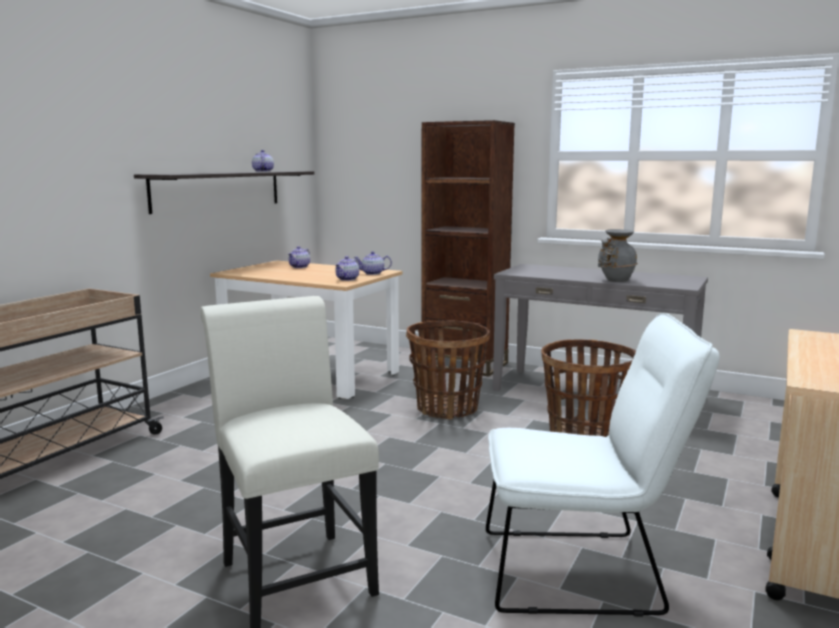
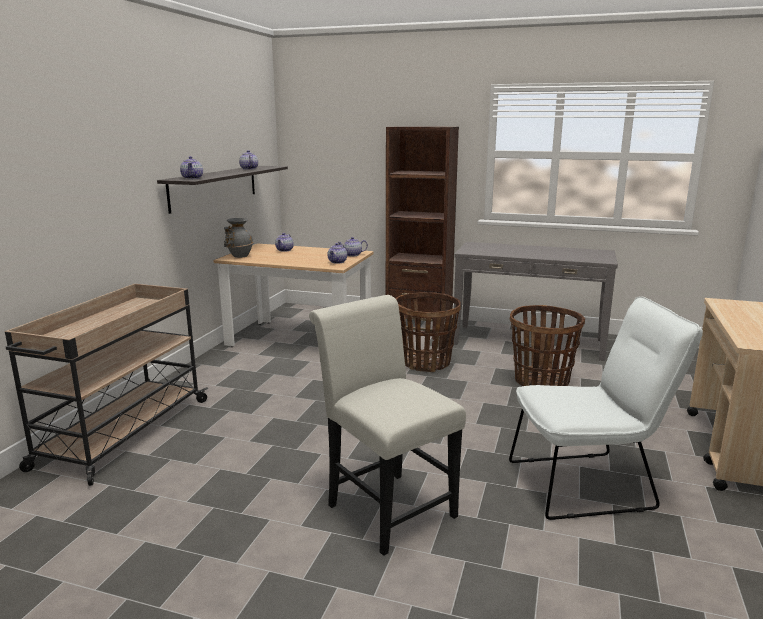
camera: 10 degrees left, 5 degrees up
grey vase [598,229,638,282] -> grey vase moved to [224,218,254,258]
none -> teapot [180,156,203,179]

